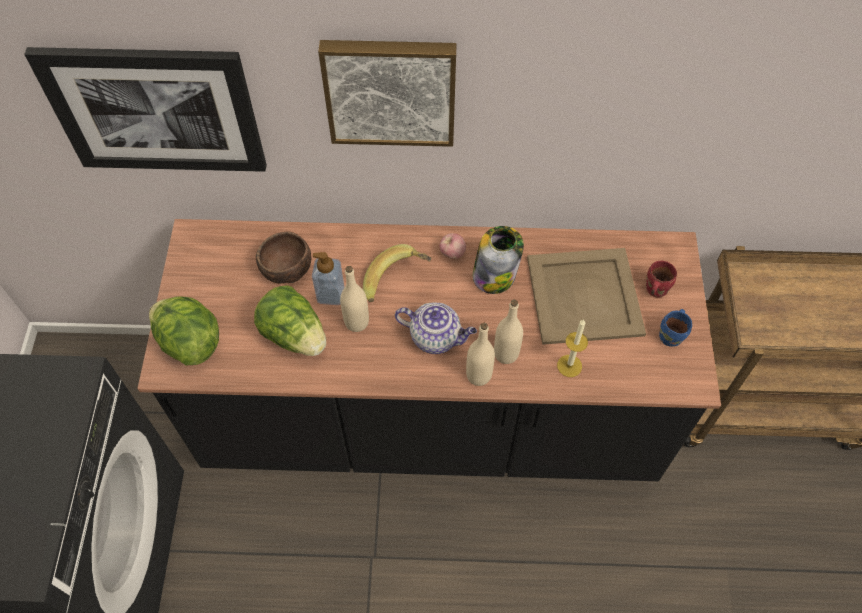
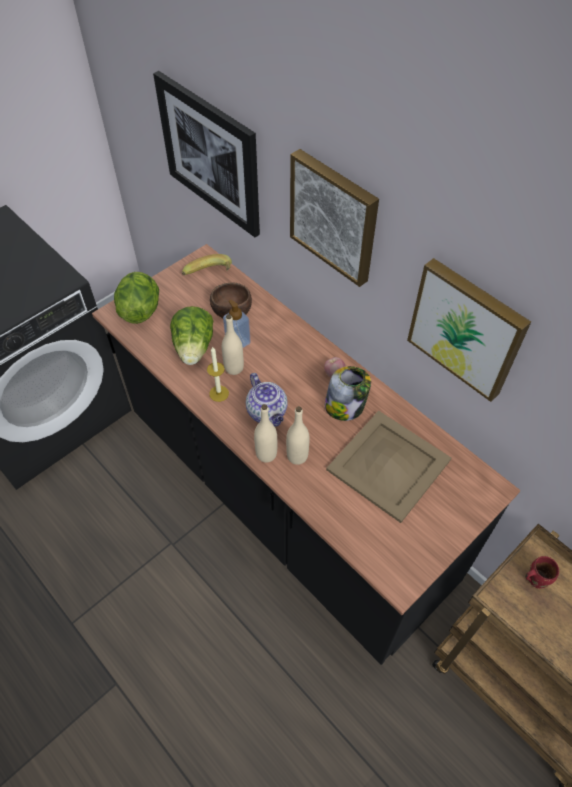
camera: 45 degrees right, 5 degrees down
banana [363,244,432,302] -> banana moved to [182,254,232,275]
candle [557,319,588,377] -> candle moved to [207,347,229,402]
red mug [646,261,677,297] -> red mug moved to [525,556,559,589]
blue mug [659,309,692,347] -> none
none -> picture [407,258,531,402]

